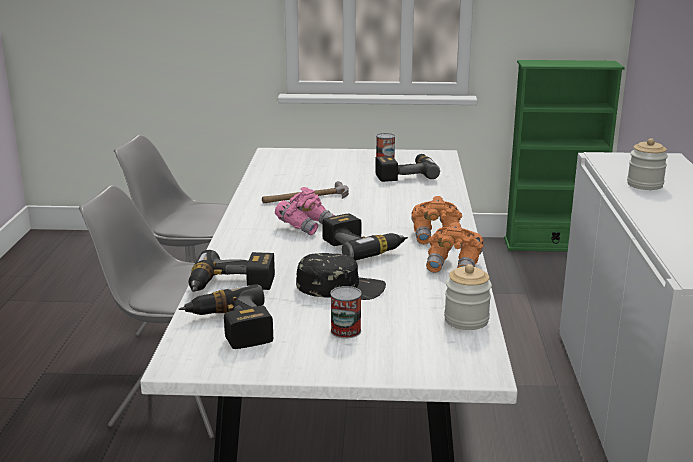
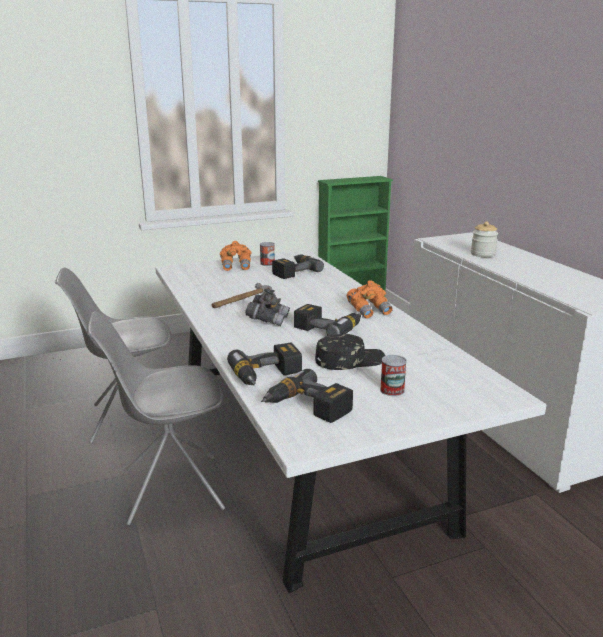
camera: 25 degrees left, 0 degrees up
pink binoculars [275,187,335,235] -> grey binoculars [245,289,290,326]
orange binoculars [426,222,484,273] -> orange binoculars moved to [220,241,252,271]
jar [444,264,492,330] -> none

